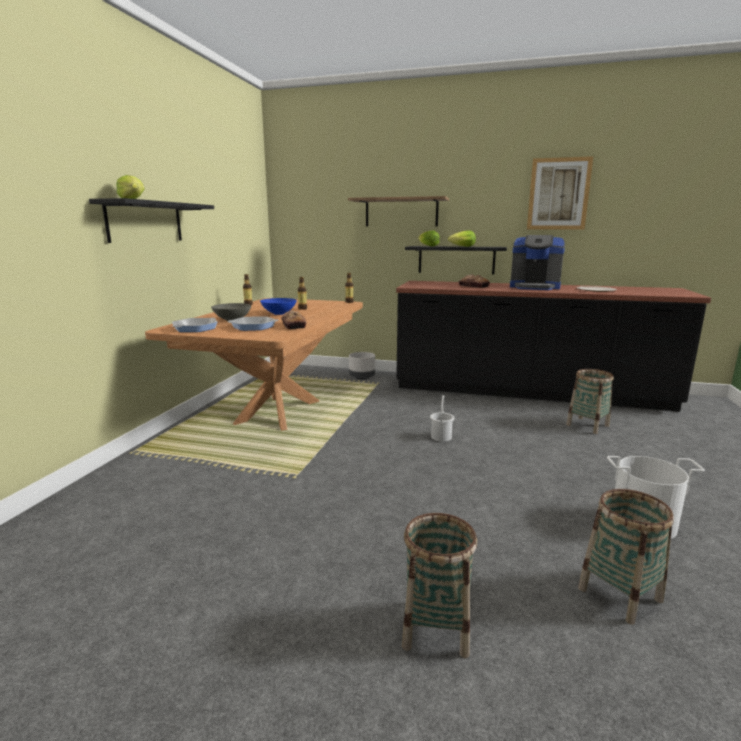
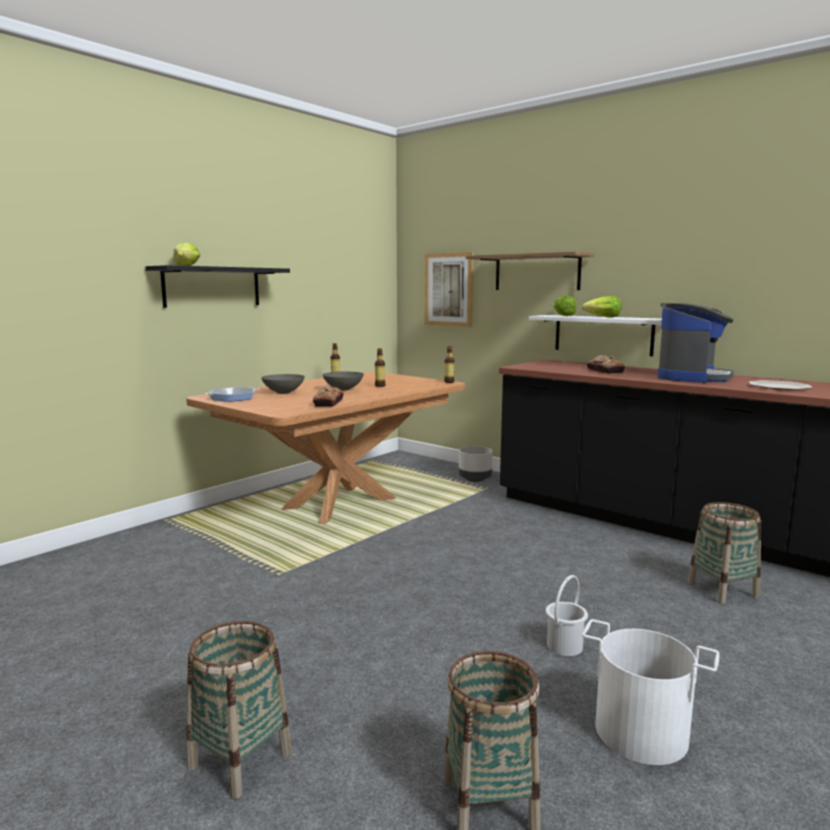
camera: 25 degrees right, 5 degrees down
frying pan [228,316,278,331] -> none
blue bowl [260,298,297,315] -> grey bowl [323,372,364,391]
black shelf [405,246,507,274] -> white shelf [529,315,662,356]
white bucket [430,395,454,442] -> white bucket moved to [546,575,588,656]
coffee machine [510,235,565,290] -> coffee machine turned 105 degrees counterclockwise [658,303,734,383]
picture [527,156,593,229] -> picture moved to [425,252,473,327]

